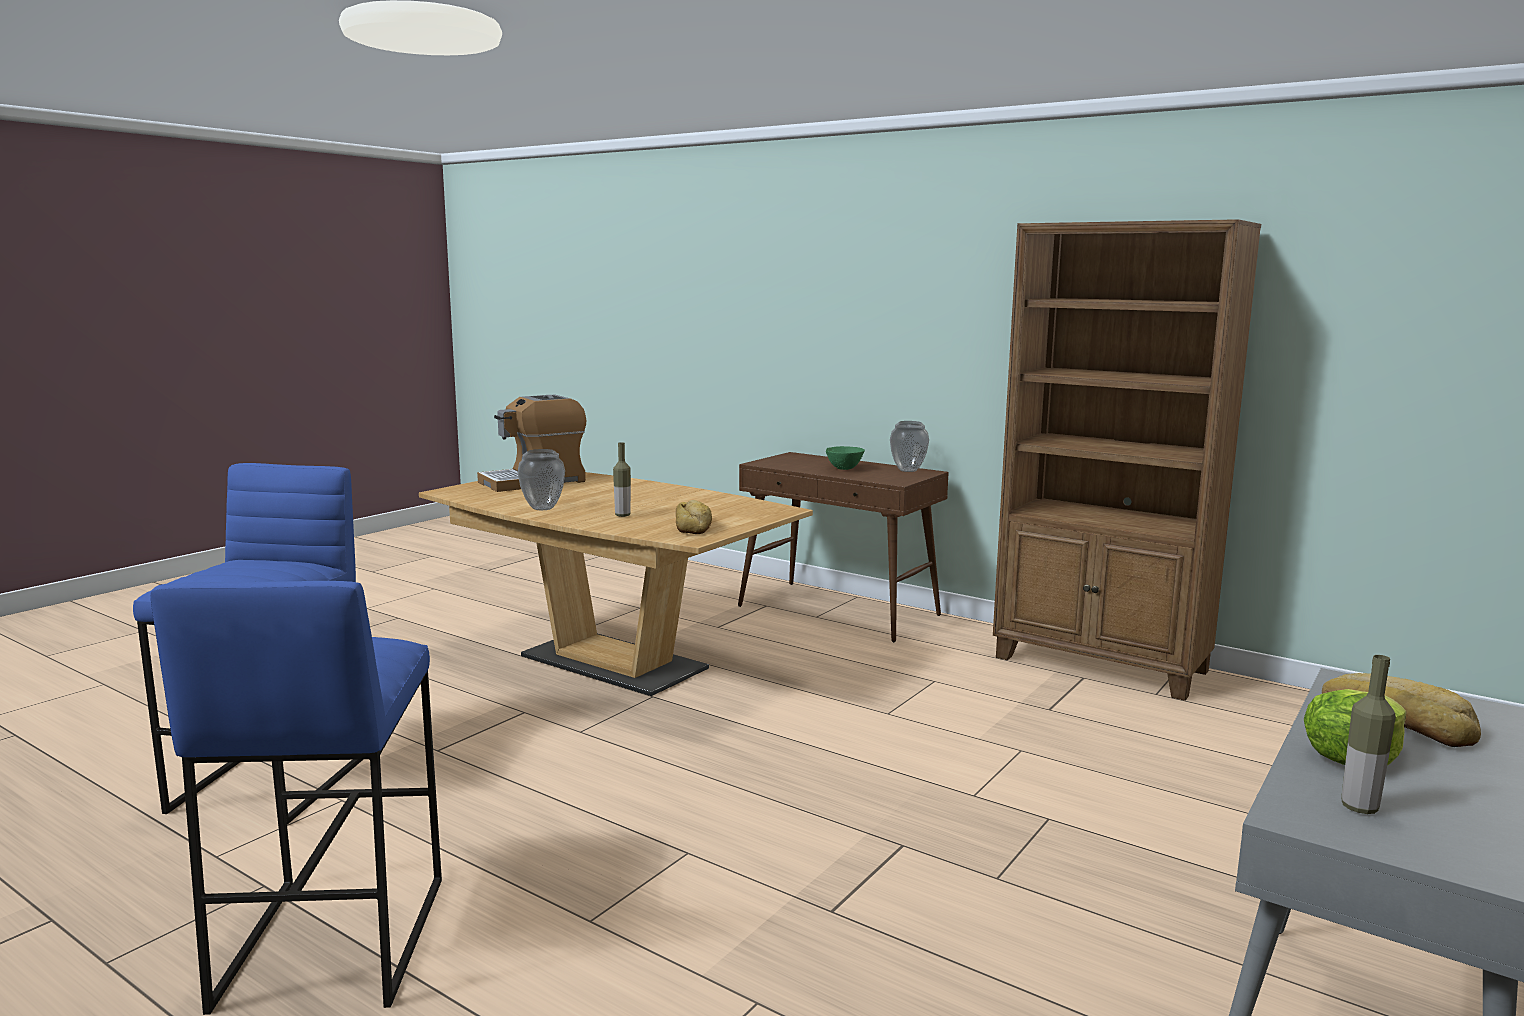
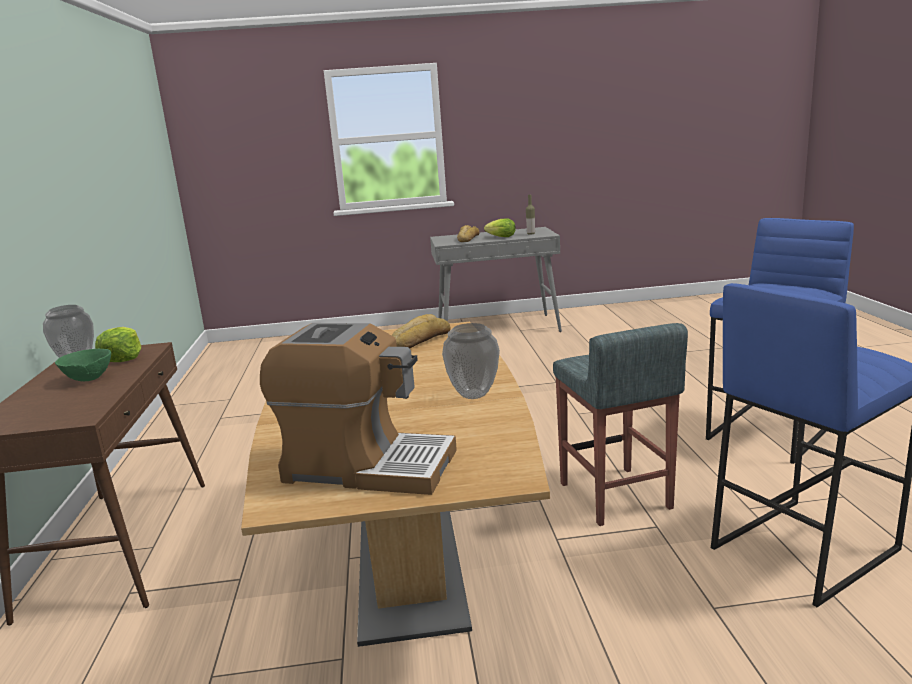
camera: 130 degrees left, 5 degrees up
bottle [613,442,631,517] -> none
brown bookcase [993,219,1261,701] -> none
none -> lettuce [95,327,141,362]
none -> grey stool [553,323,688,526]

